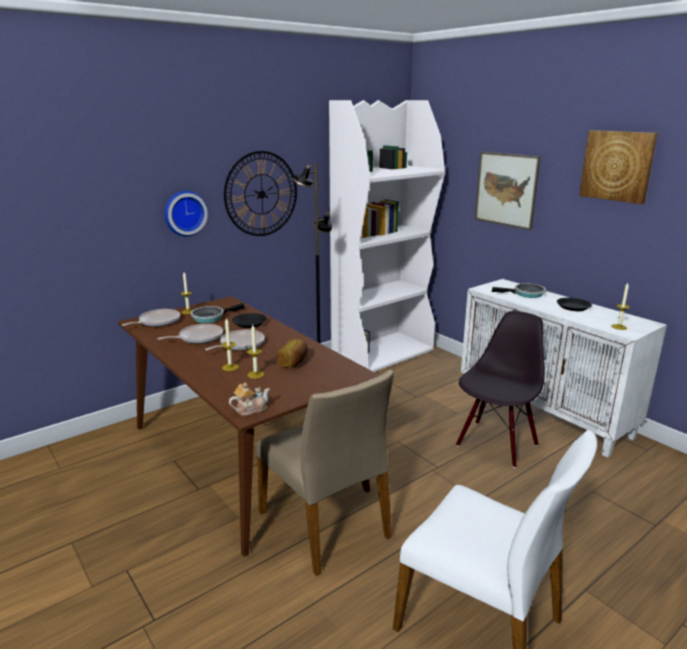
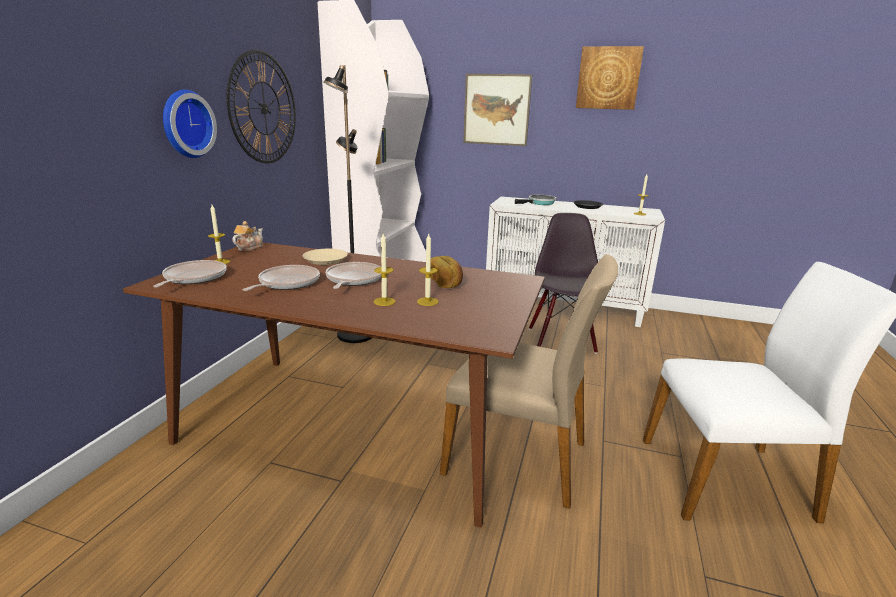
camera: 35 degrees left, 0 degrees up
frying pan [191,303,245,323] -> none
teapot [229,382,270,416] -> teapot moved to [232,221,263,251]
black plate [232,313,267,328] -> beige plate [302,249,348,265]

